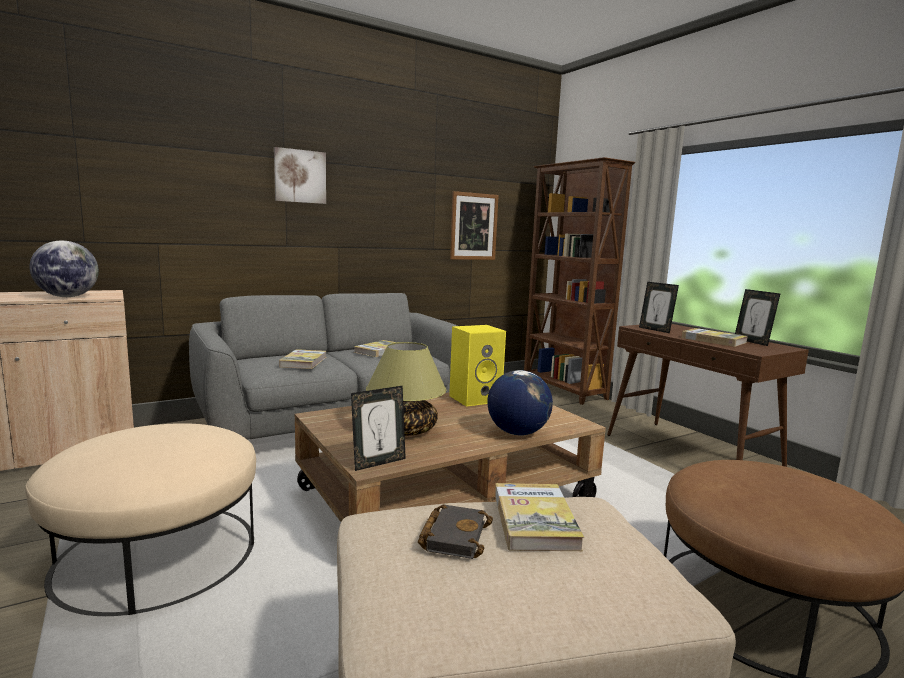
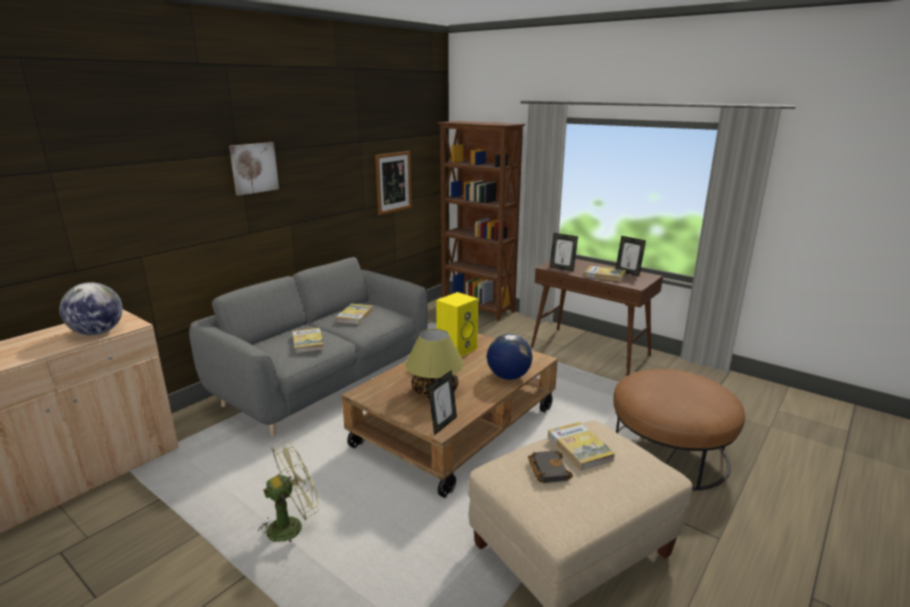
camera: 20 degrees left, 10 degrees up
beige ottoman [25,423,256,616] -> green fan [257,441,319,542]

